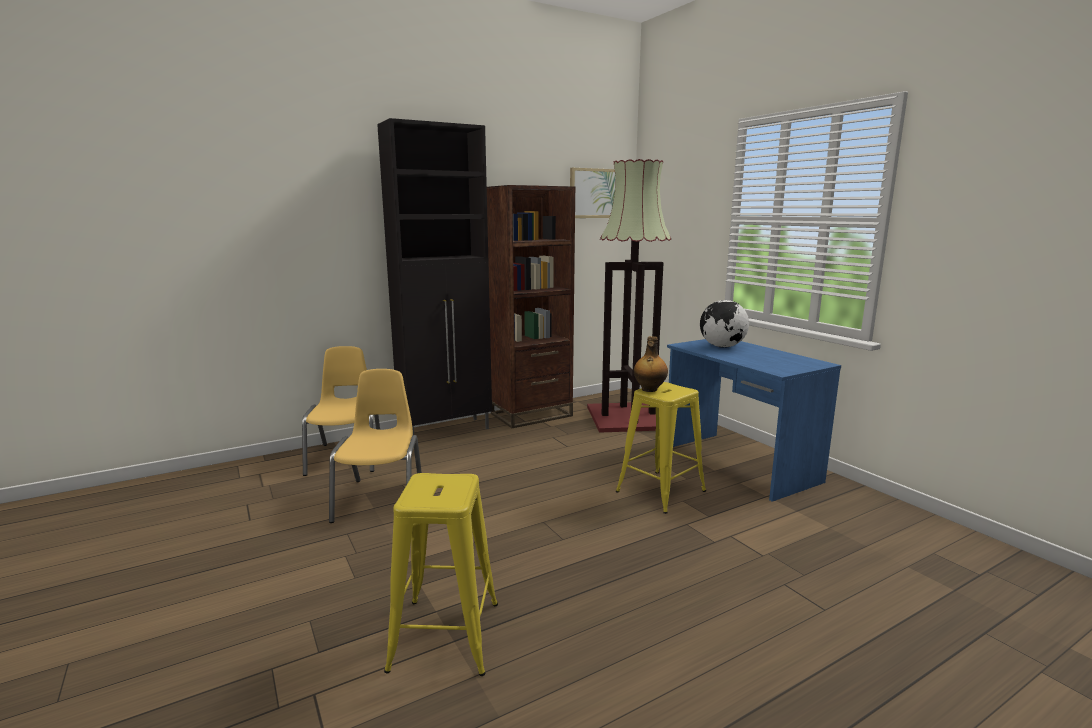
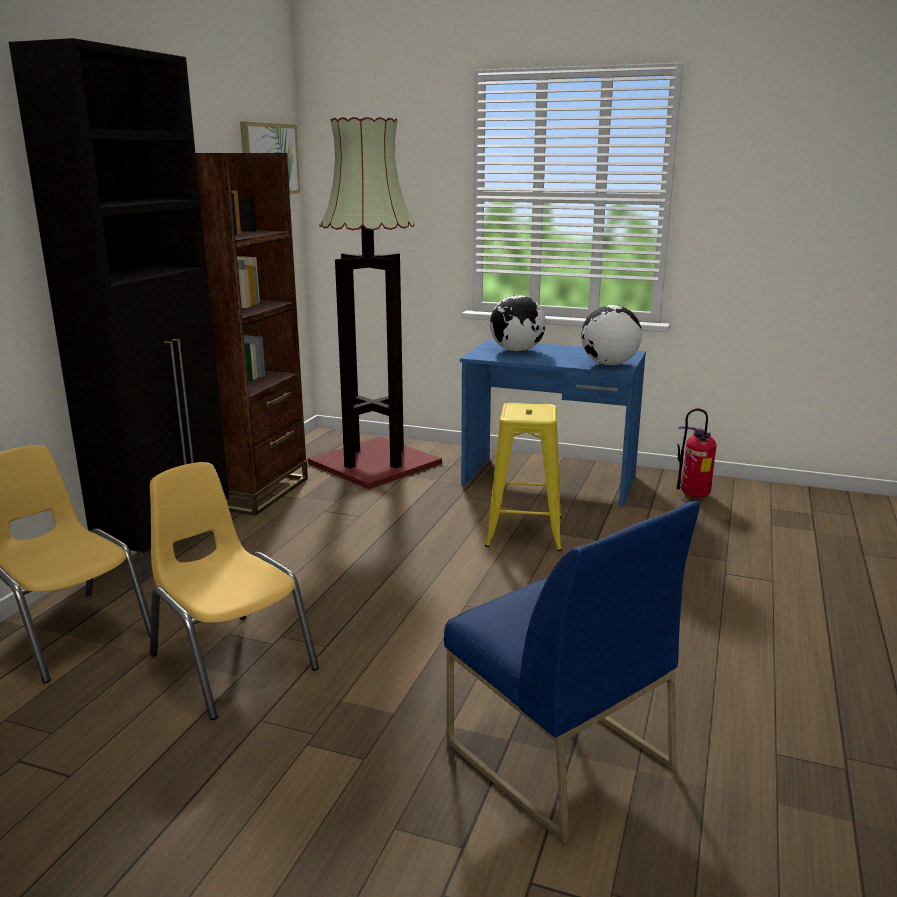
camera: 40 degrees left, 5 degrees up
yellow stool [384,473,498,676] -> blue chair [444,501,701,844]
bottle [634,336,668,392] -> none
none -> globe [581,305,642,366]
none -> fire extinguisher [677,408,716,498]

